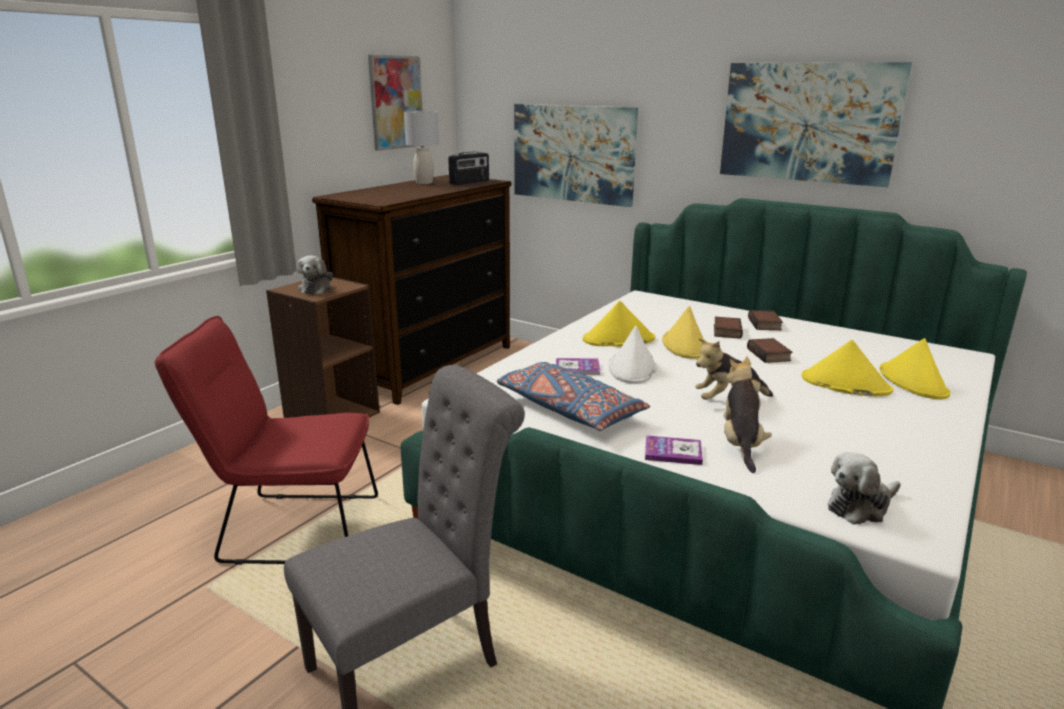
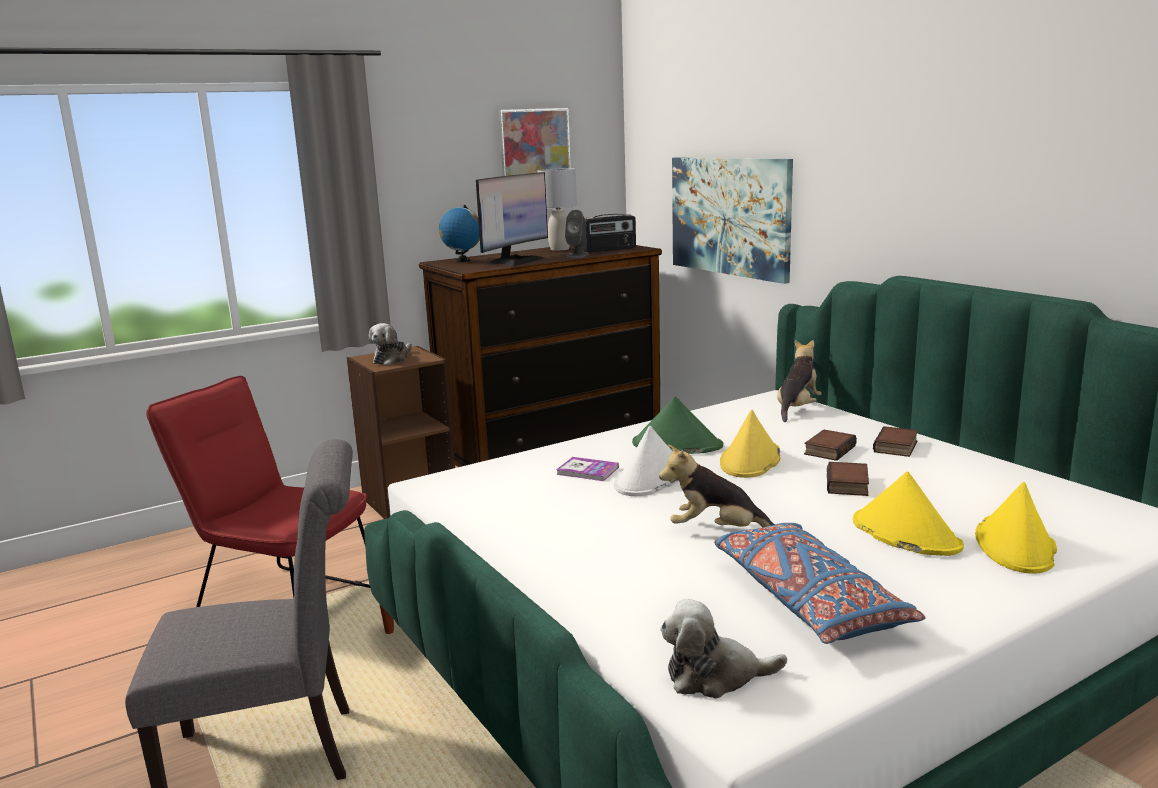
camera: 25 degrees right, 5 degrees down
blue pillow [497,362,650,431] -> blue pillow moved to [714,523,926,644]
yellow hat [583,301,655,347] -> green hat [632,396,723,454]
book [645,435,703,465] -> none
picture [720,62,912,187] -> none
plush toy [724,356,772,473] -> plush toy moved to [777,339,821,422]
none -> globe [439,205,480,262]
none -> monitor [476,172,548,266]
none -> grey speaker [565,210,589,258]

